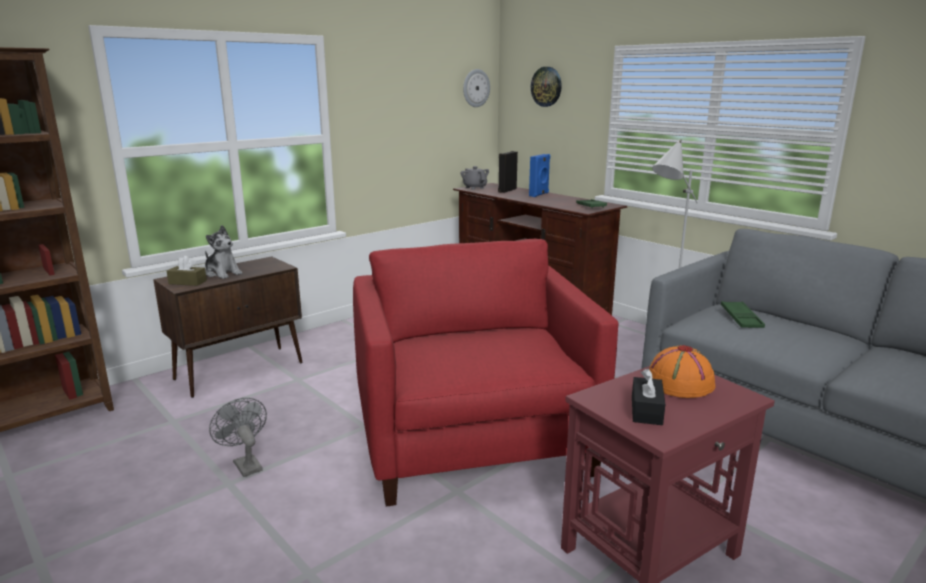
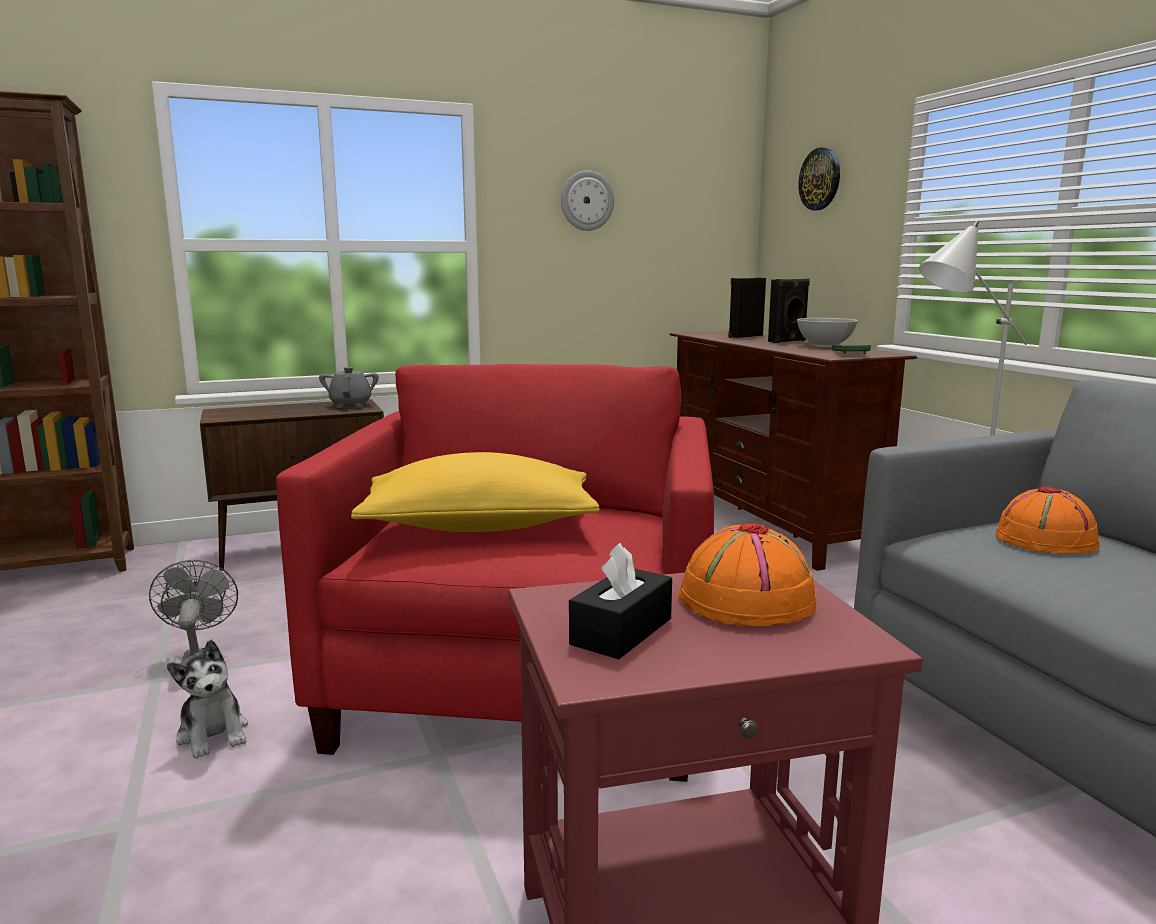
camera: 20 degrees right, 5 degrees down
brown tissue box [167,256,207,286] -> none
plush toy [205,225,242,279] -> plush toy moved to [167,640,248,759]
grey teapot [461,166,489,190] -> grey teapot moved to [319,367,379,408]
wall clock [463,69,490,107] -> wall clock moved to [561,170,614,231]
blue speaker [529,154,550,197] -> black speaker [768,279,810,343]
green tray [721,301,765,328] -> orange hat [996,486,1099,554]
none -> yellow pillow [351,452,599,532]
none -> white bowl [797,318,858,347]

